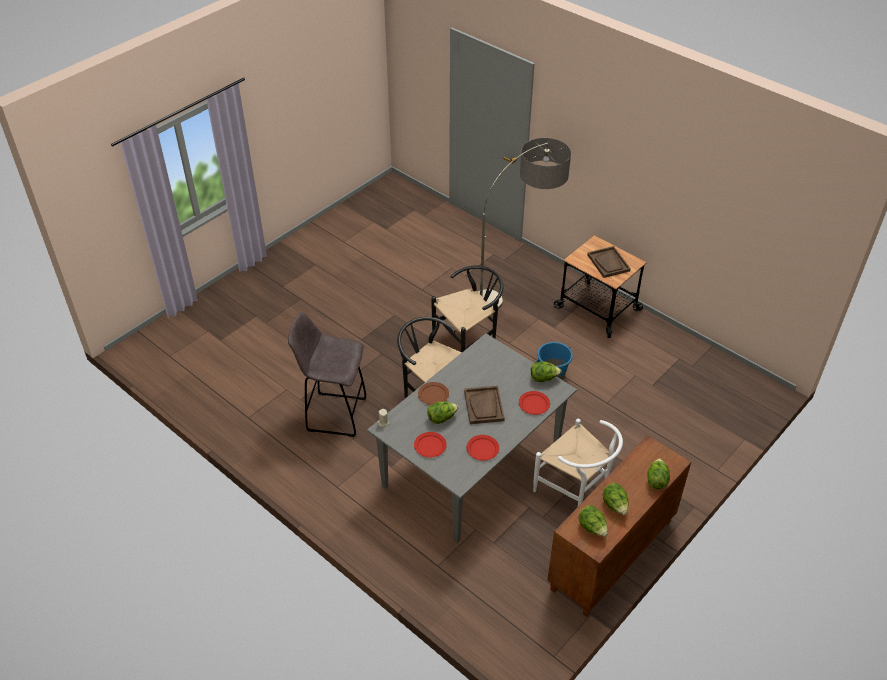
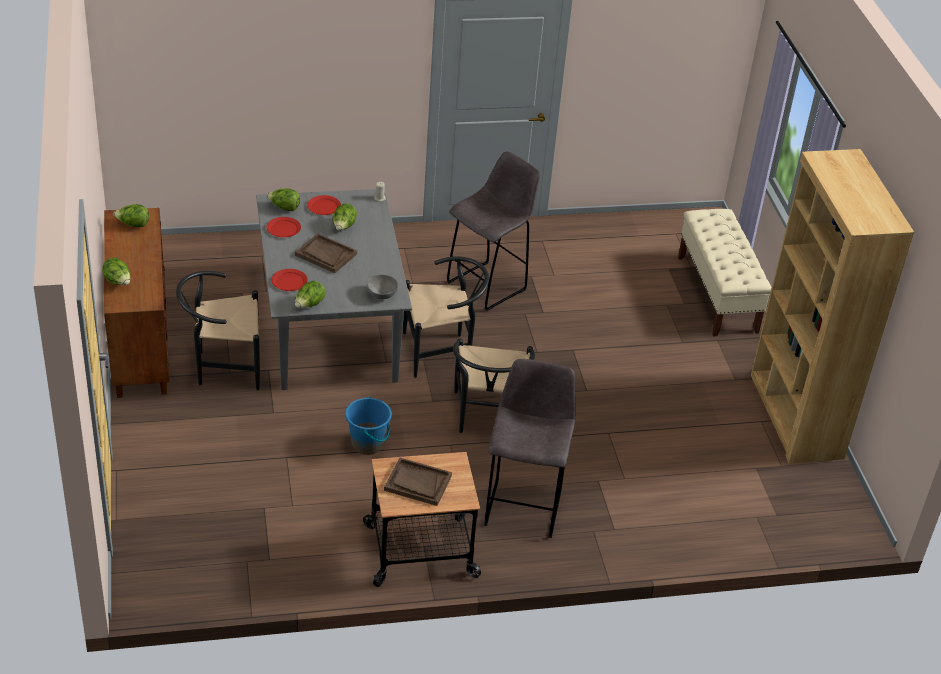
camera: 125 degrees right, 5 degrees down
brown plate [418,382,449,405] -> none
floor lamp [478,138,571,309] -> grey stool [484,359,576,538]
white chair [533,419,623,506] -> black chair [176,271,260,390]
lettuce [603,483,629,515] -> lettuce moved to [267,188,300,211]
none -> grey bowl [367,274,398,299]
none -> beige bench [678,209,772,337]
none -> brown bookcase [751,149,914,464]

